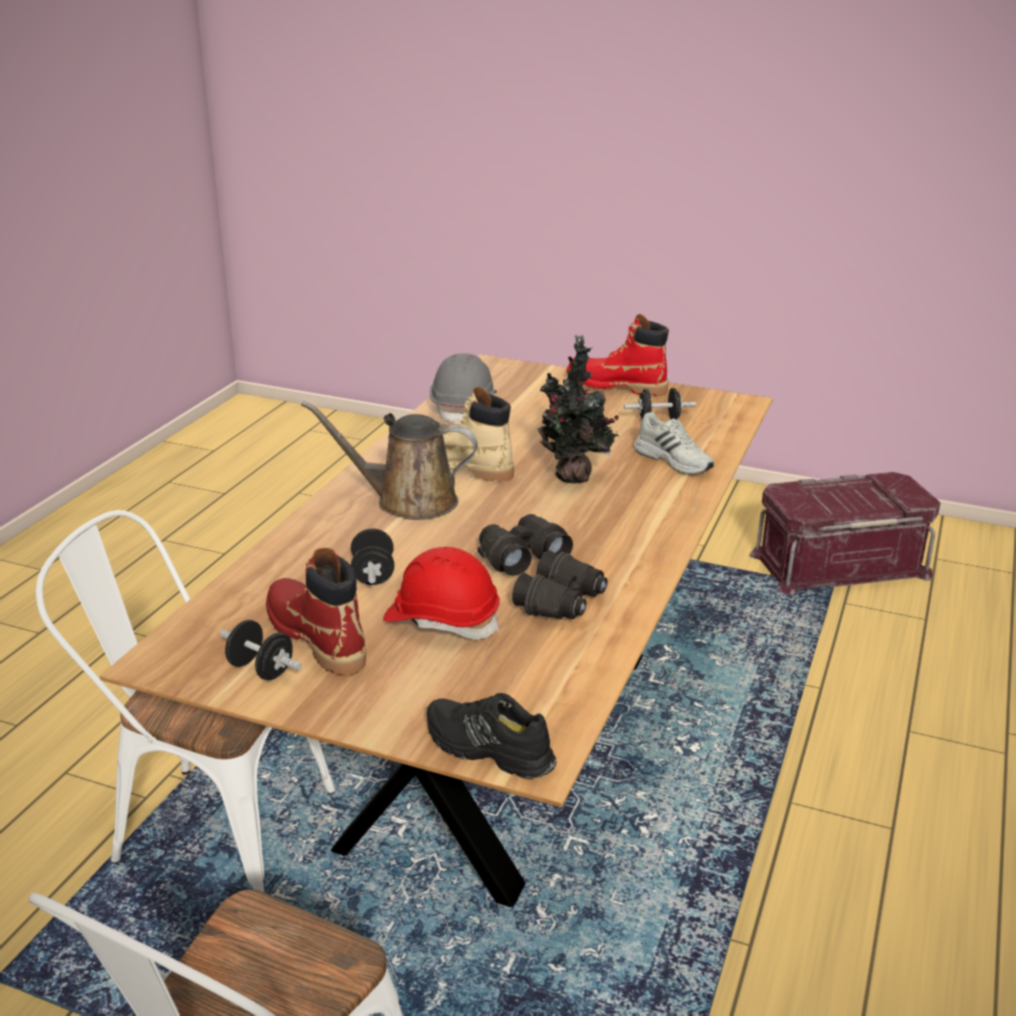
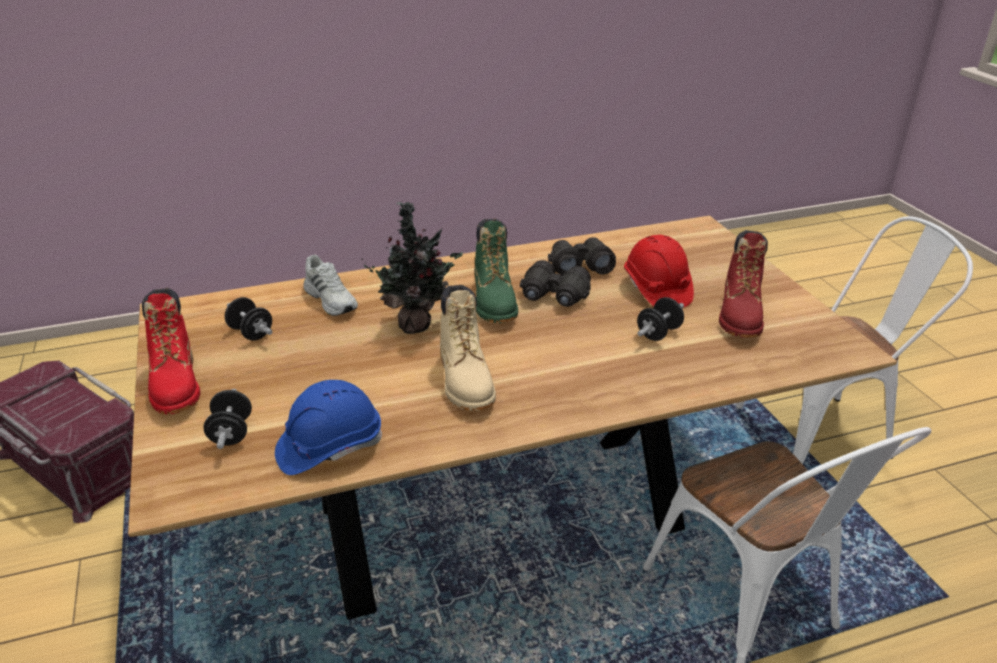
camera: 130 degrees left, 5 degrees up
black dumbbell [219,620,302,680] -> black dumbbell moved to [204,389,252,449]
brown watering can [301,401,478,520] -> none
black shoe [427,693,556,779] -> none
grey hard hat [430,353,497,425] -> blue hard hat [275,380,382,475]
white shoe [634,412,714,475] -> white shoe turned 135 degrees clockwise [303,255,358,316]
none -> green boot [475,219,518,323]

